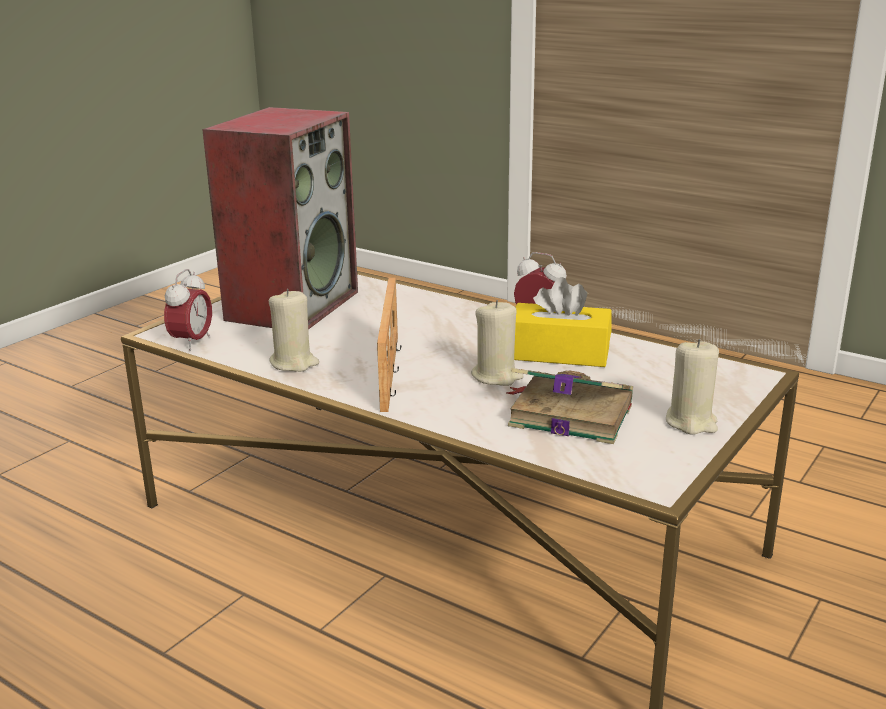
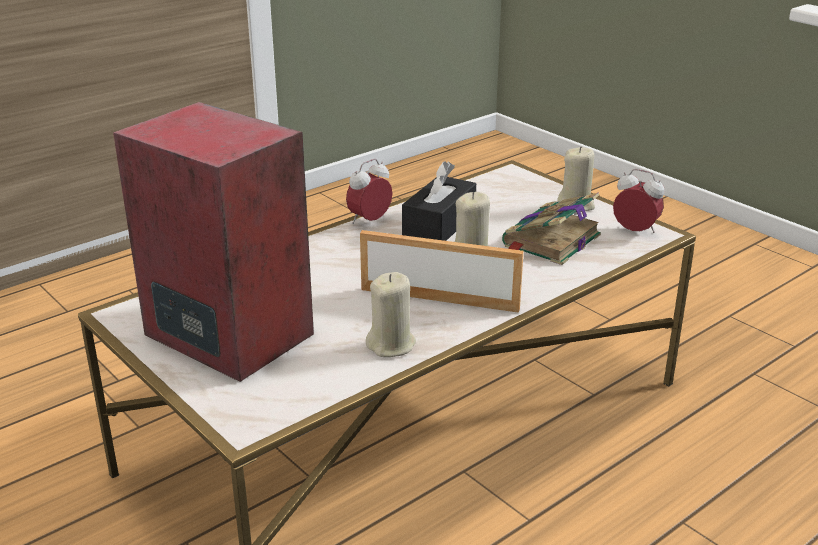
camera: 75 degrees left, 5 degrees up
alarm clock [164,269,212,351] -> alarm clock moved to [613,169,665,233]
yellow tissue box [514,277,611,367] -> black tissue box [402,161,476,241]

